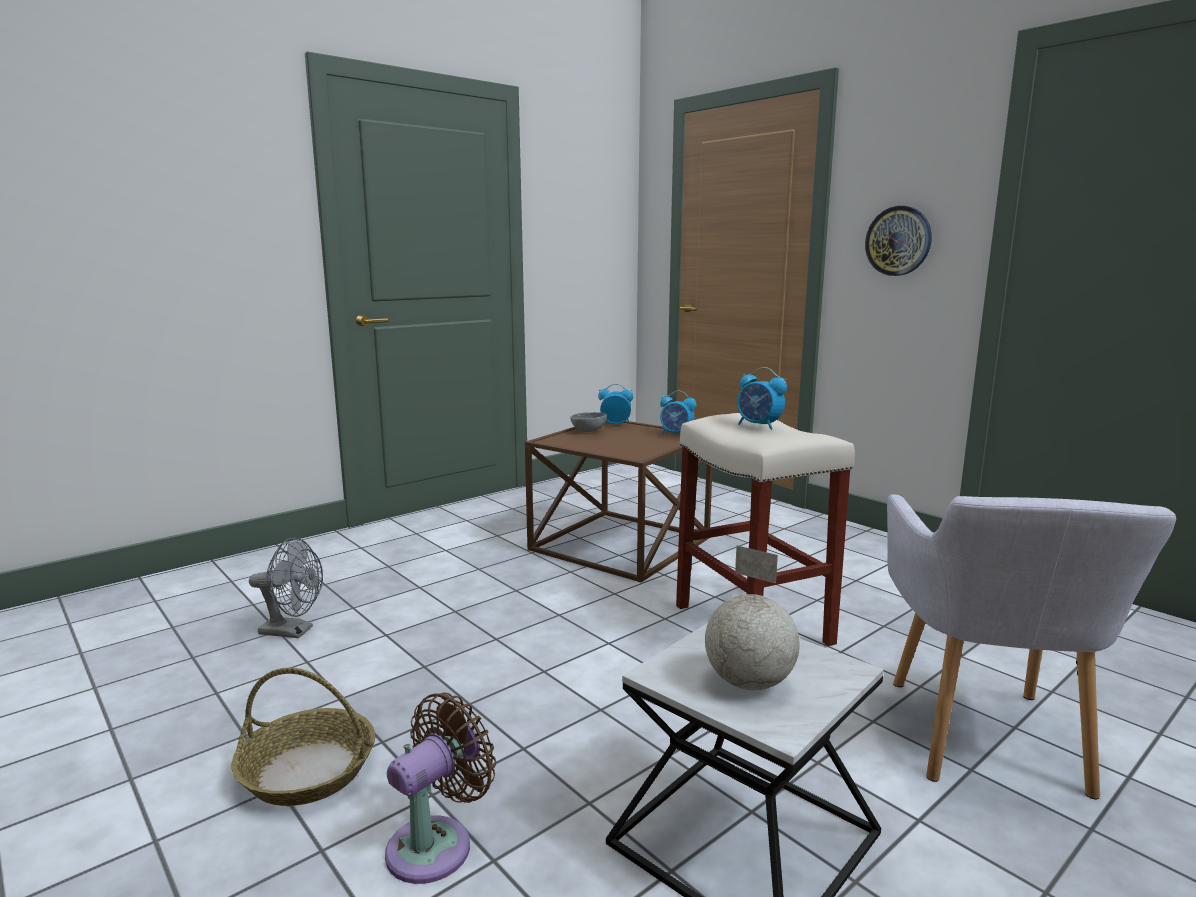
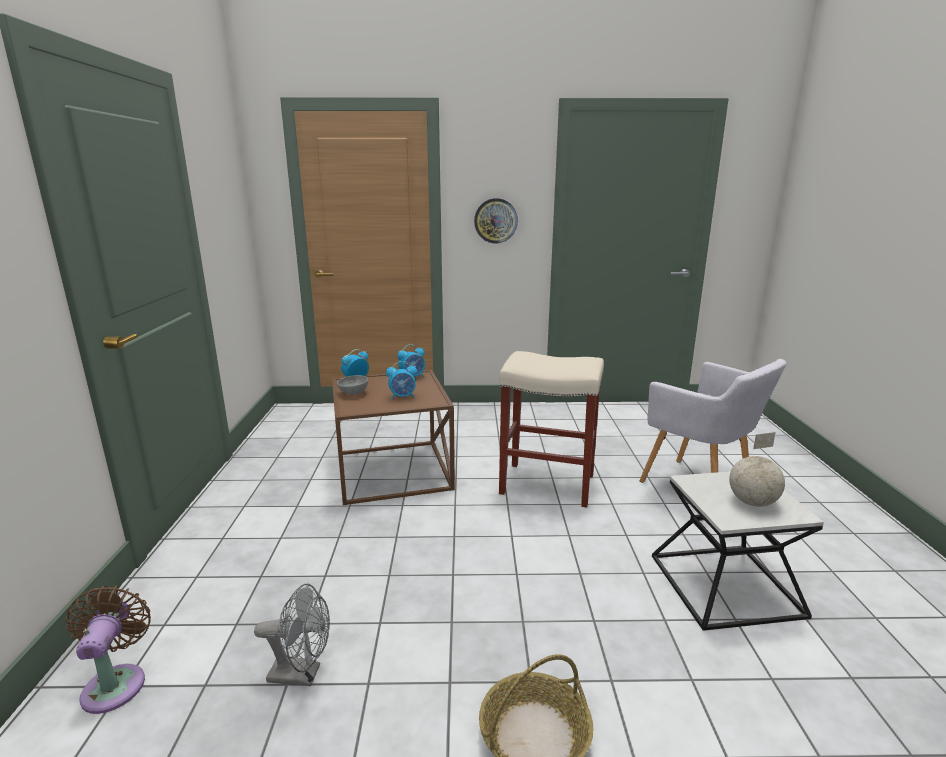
camera: 50 degrees left, 5 degrees up
grey fan [249,538,323,638] -> grey fan turned 45 degrees clockwise [254,584,330,686]
brown fan [385,692,496,884] -> brown fan moved to [66,586,151,714]
alarm clock [737,367,787,430] -> alarm clock moved to [386,361,417,400]

